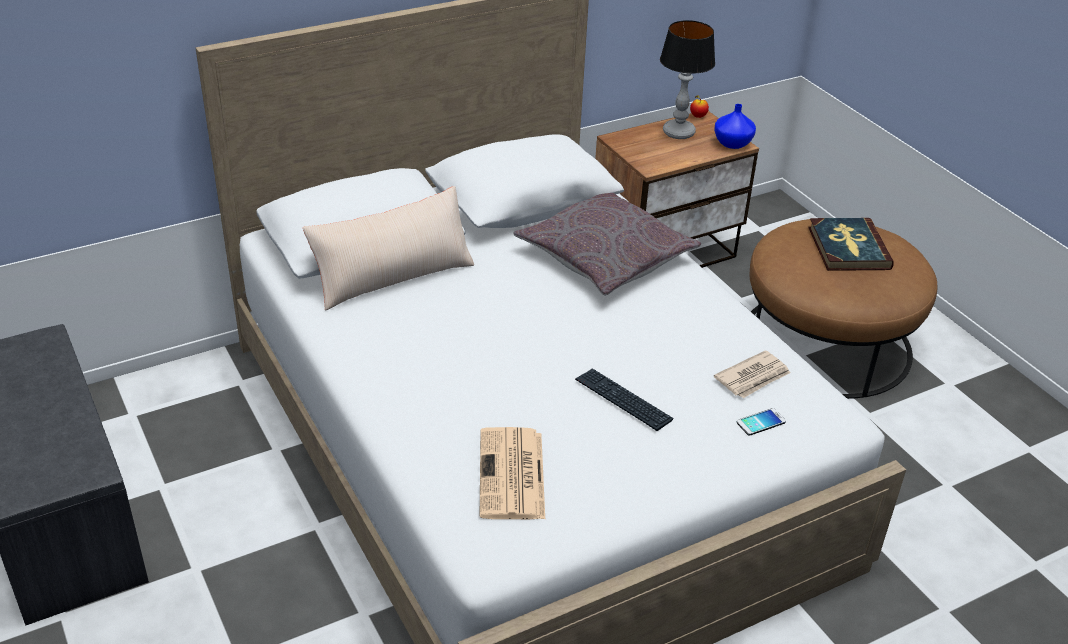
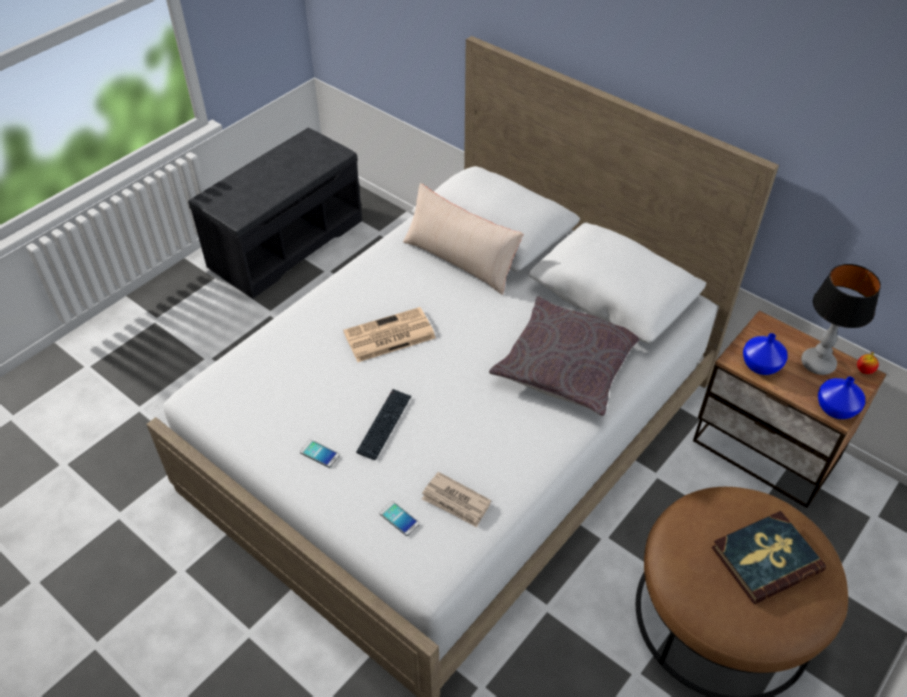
camera: 70 degrees right, 10 degrees up
newspaper [480,427,545,519] -> newspaper moved to [343,307,436,362]
none -> phone [300,440,340,468]
none -> blue vase [743,333,788,375]

